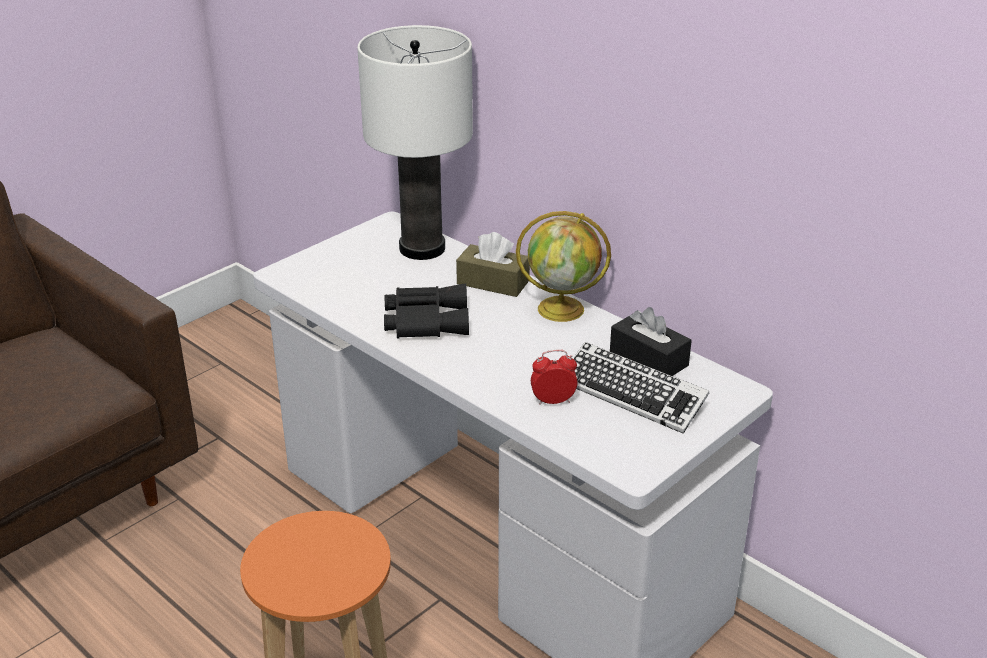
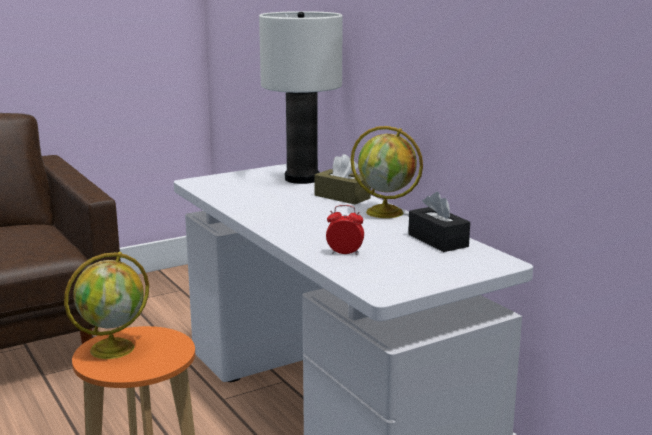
camera: 15 degrees right, 15 degrees down
black binoculars [384,284,469,338] -> none
keyboard [573,342,709,434] -> none
none -> globe [64,252,149,359]

